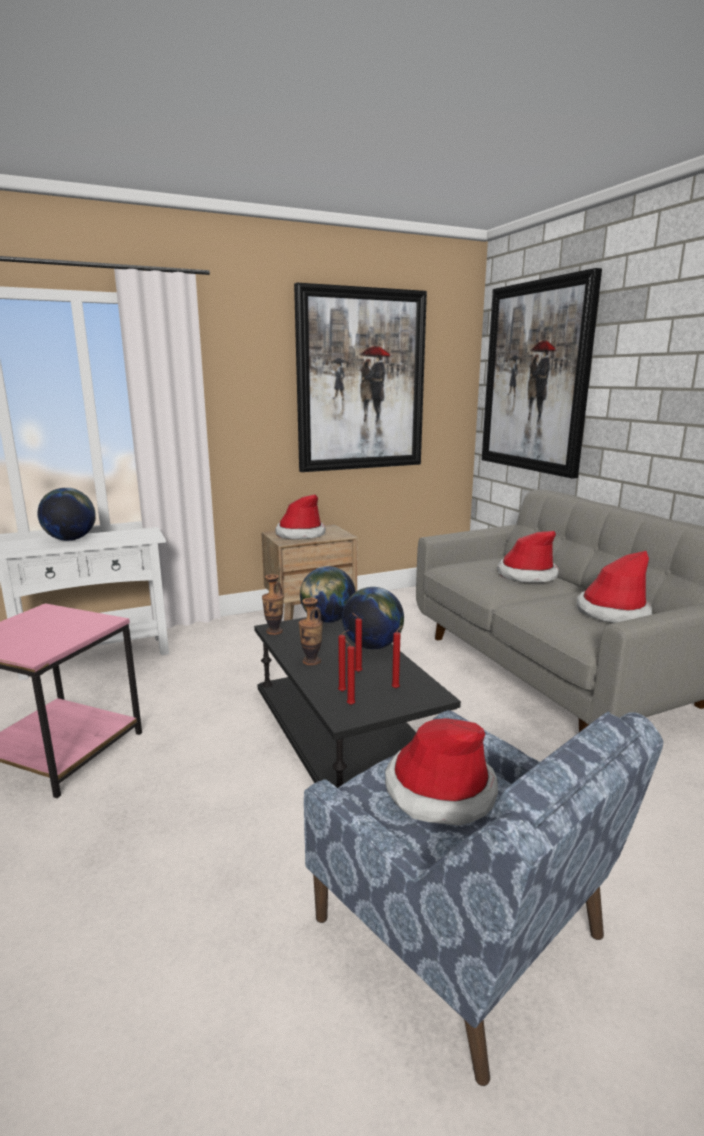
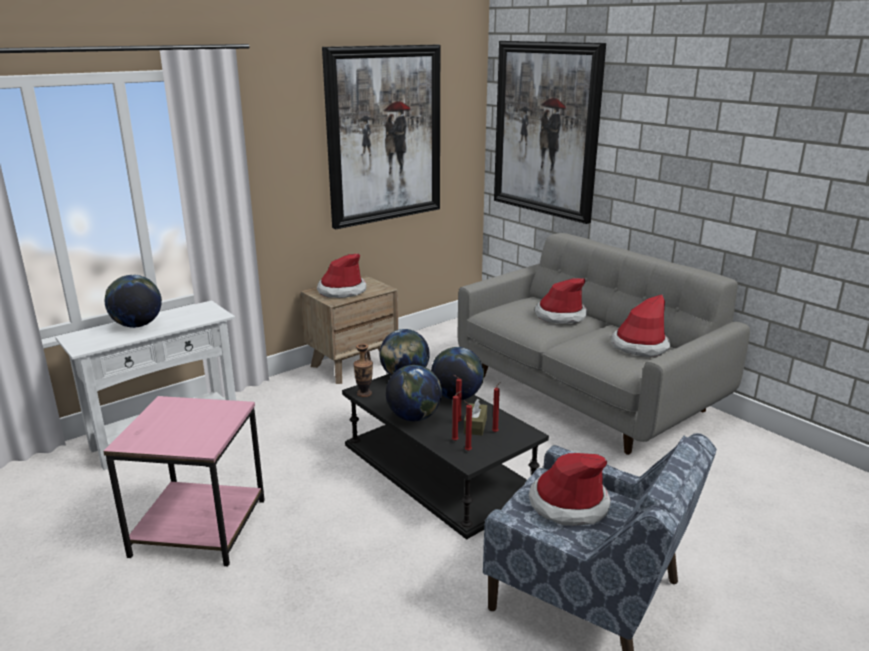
camera: 15 degrees left, 5 degrees up
vase [299,598,323,666] -> globe [386,365,442,421]
none -> brown tissue box [464,399,487,435]

